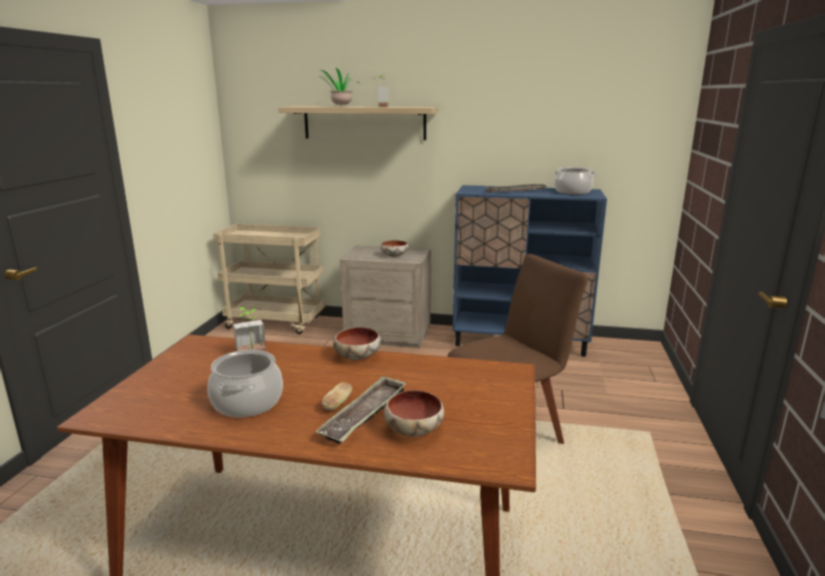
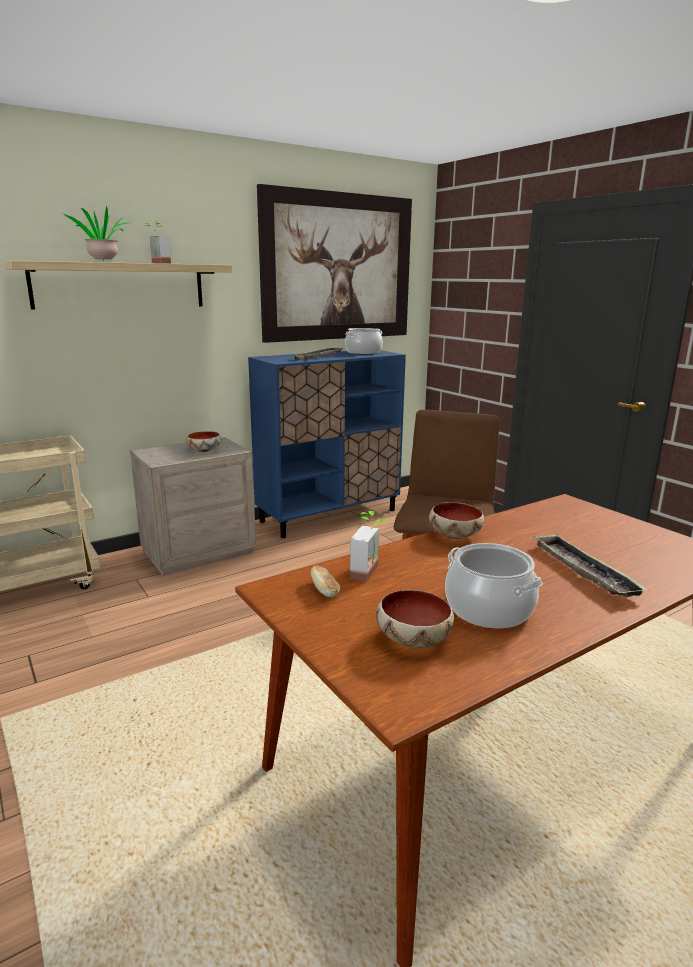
camera: 45 degrees left, 0 degrees up
bread [322,382,352,410] -> bread moved to [311,566,340,597]
bowl [384,390,444,436] -> bowl moved to [376,590,454,648]
none -> picture [257,184,412,343]

